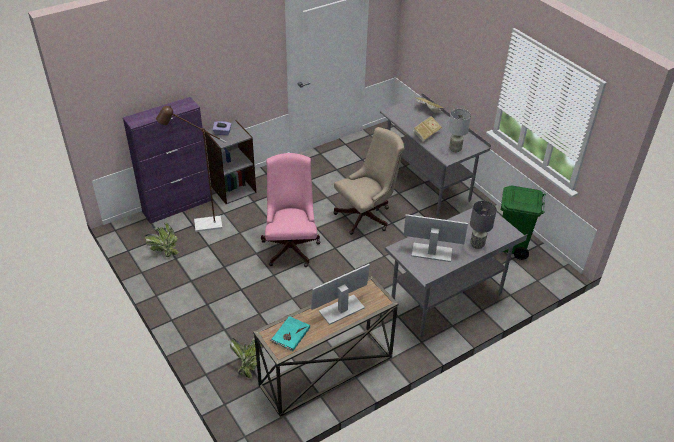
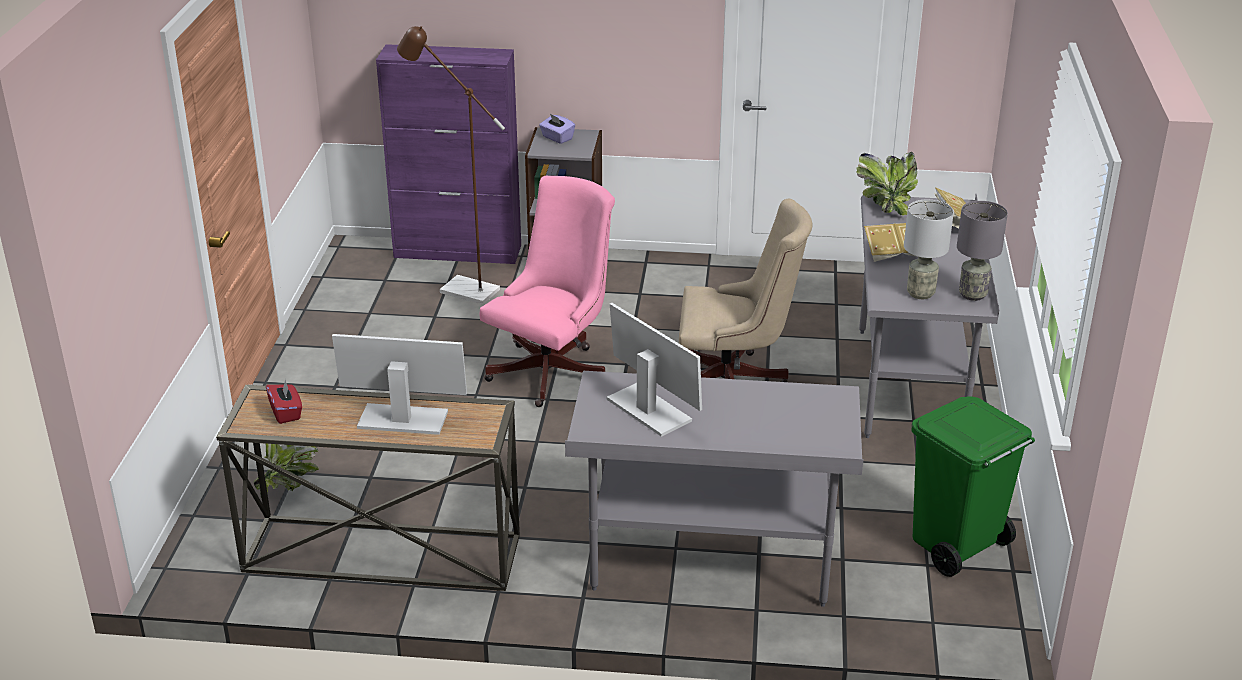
camera: 40 degrees right, 10 degrees down
potted plant [145,223,179,257] -> potted plant moved to [856,152,918,216]
turquoise book [270,316,310,351] -> red tissue box [266,379,302,424]
grey table lamp [470,201,497,249] -> grey table lamp moved to [957,201,1008,301]

